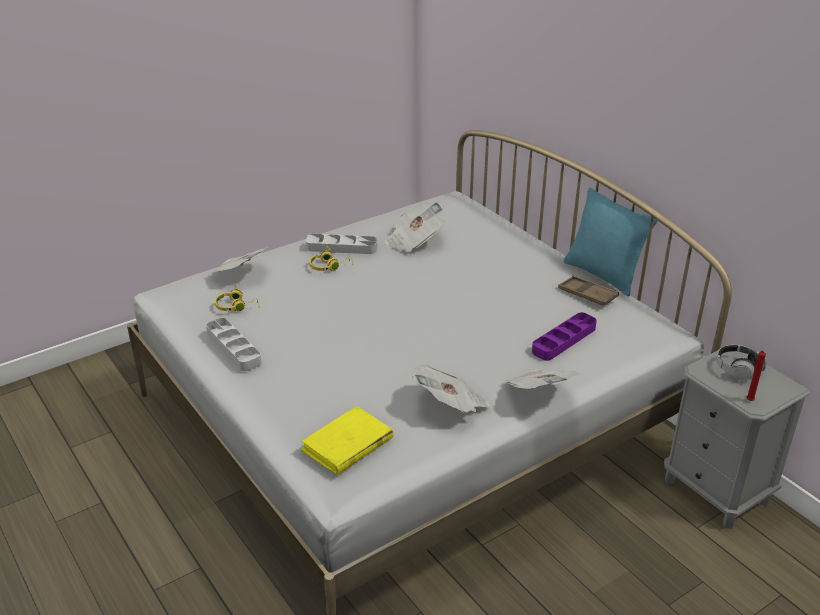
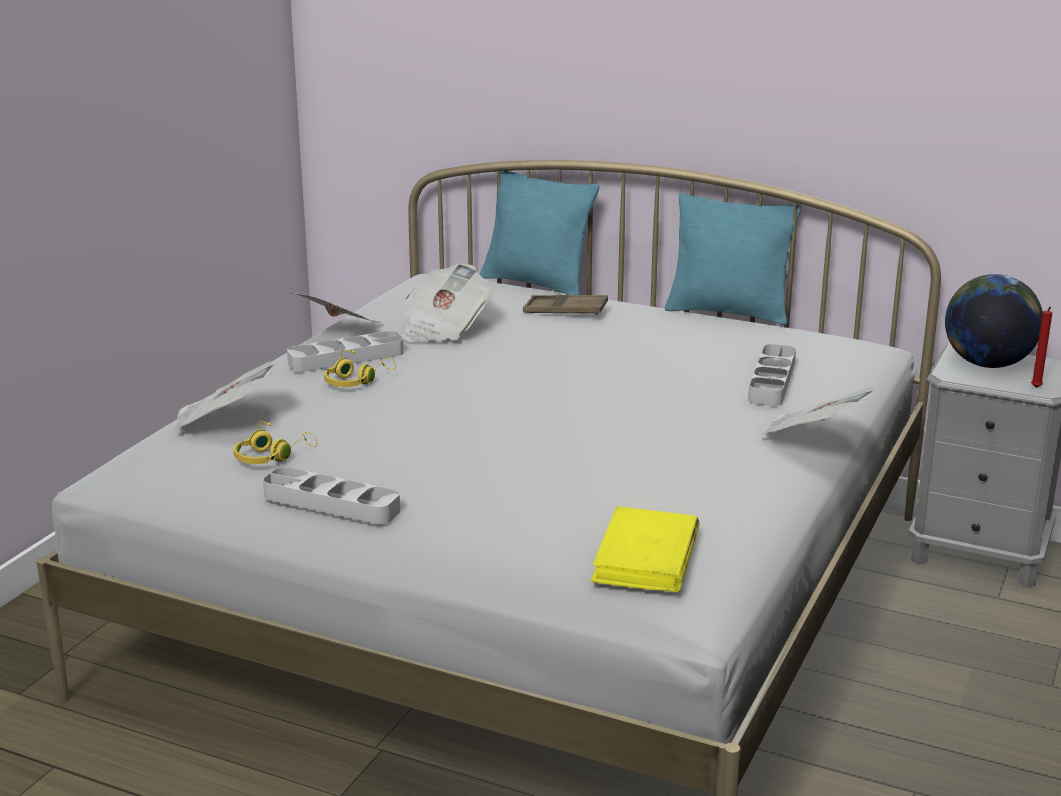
camera: 30 degrees left, 10 degrees down
newspaper [412,365,491,413] -> newspaper moved to [292,293,380,323]
purple tray [532,312,597,361] -> grey tray [748,344,796,406]
brown tray [558,276,619,306] -> brown tray moved to [523,295,608,315]
headphones [717,345,766,381] -> globe [945,274,1043,368]
none -> turquoise pillow [480,171,599,295]

